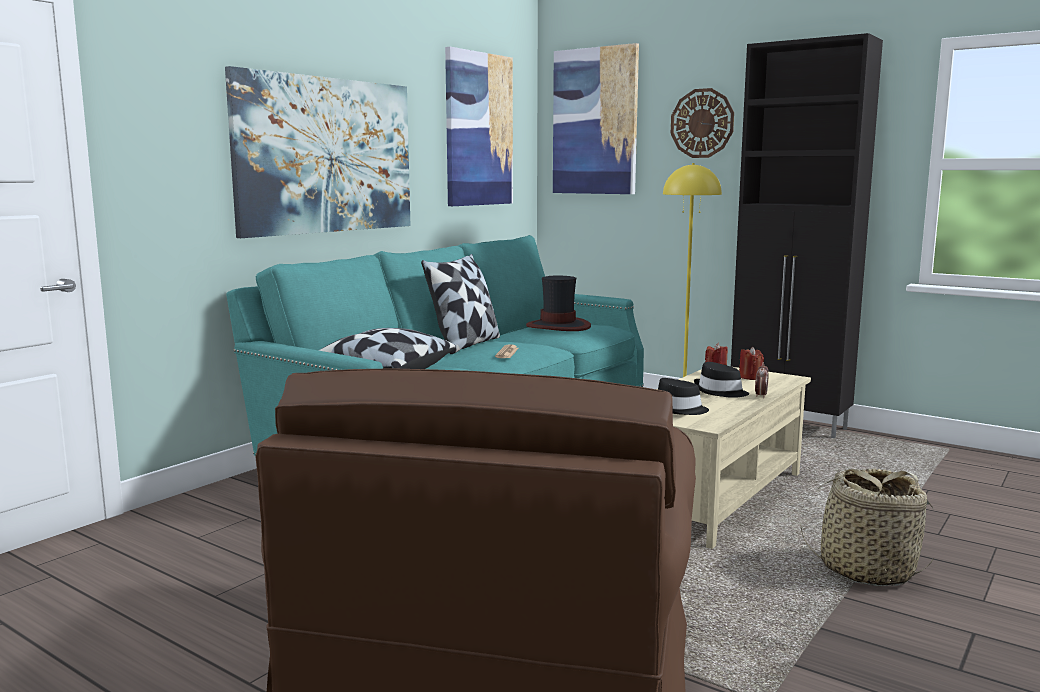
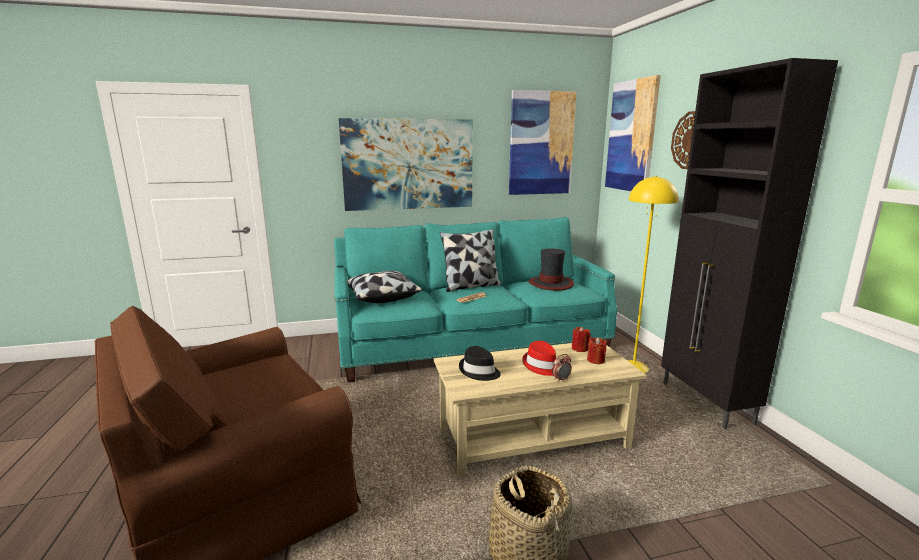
camera: 40 degrees right, 5 degrees up
black hat [694,362,749,398] -> red hat [522,341,556,376]

